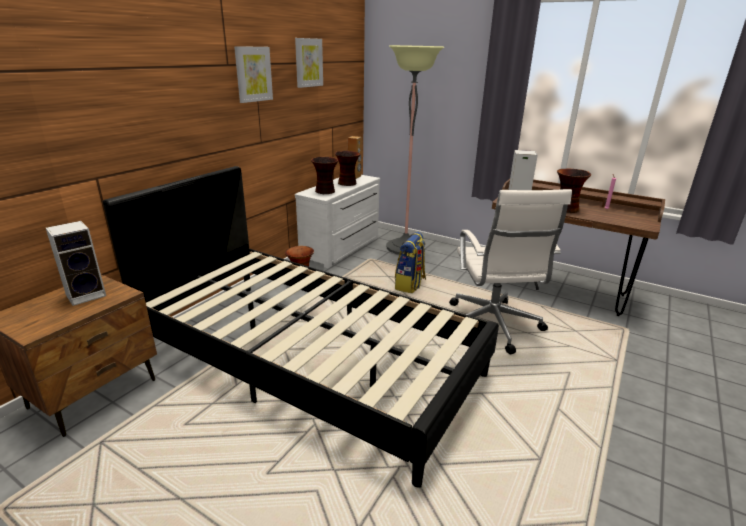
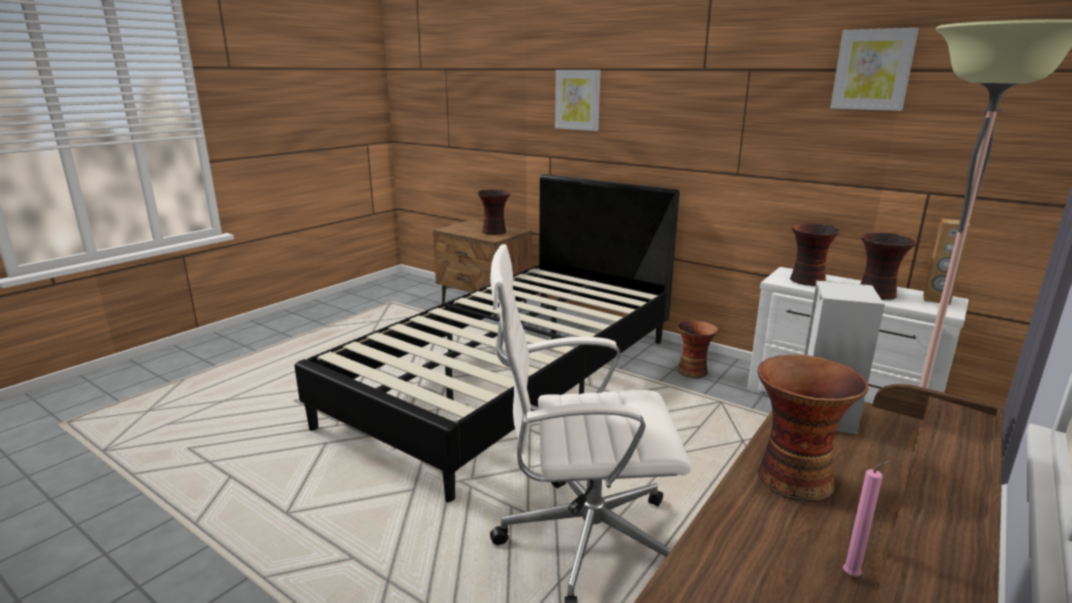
camera: 95 degrees right, 5 degrees down
speaker [46,221,106,306] -> vase [477,189,511,235]
picture [234,46,273,103] -> picture moved to [555,70,601,131]
backpack [395,232,426,293] -> none

